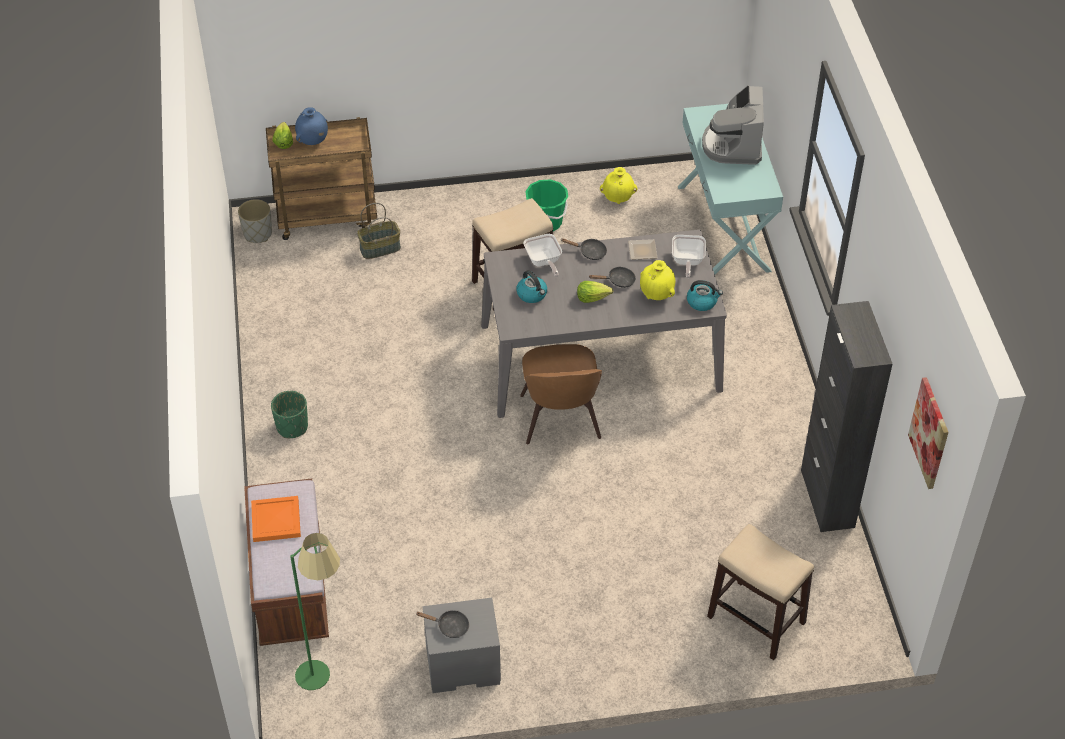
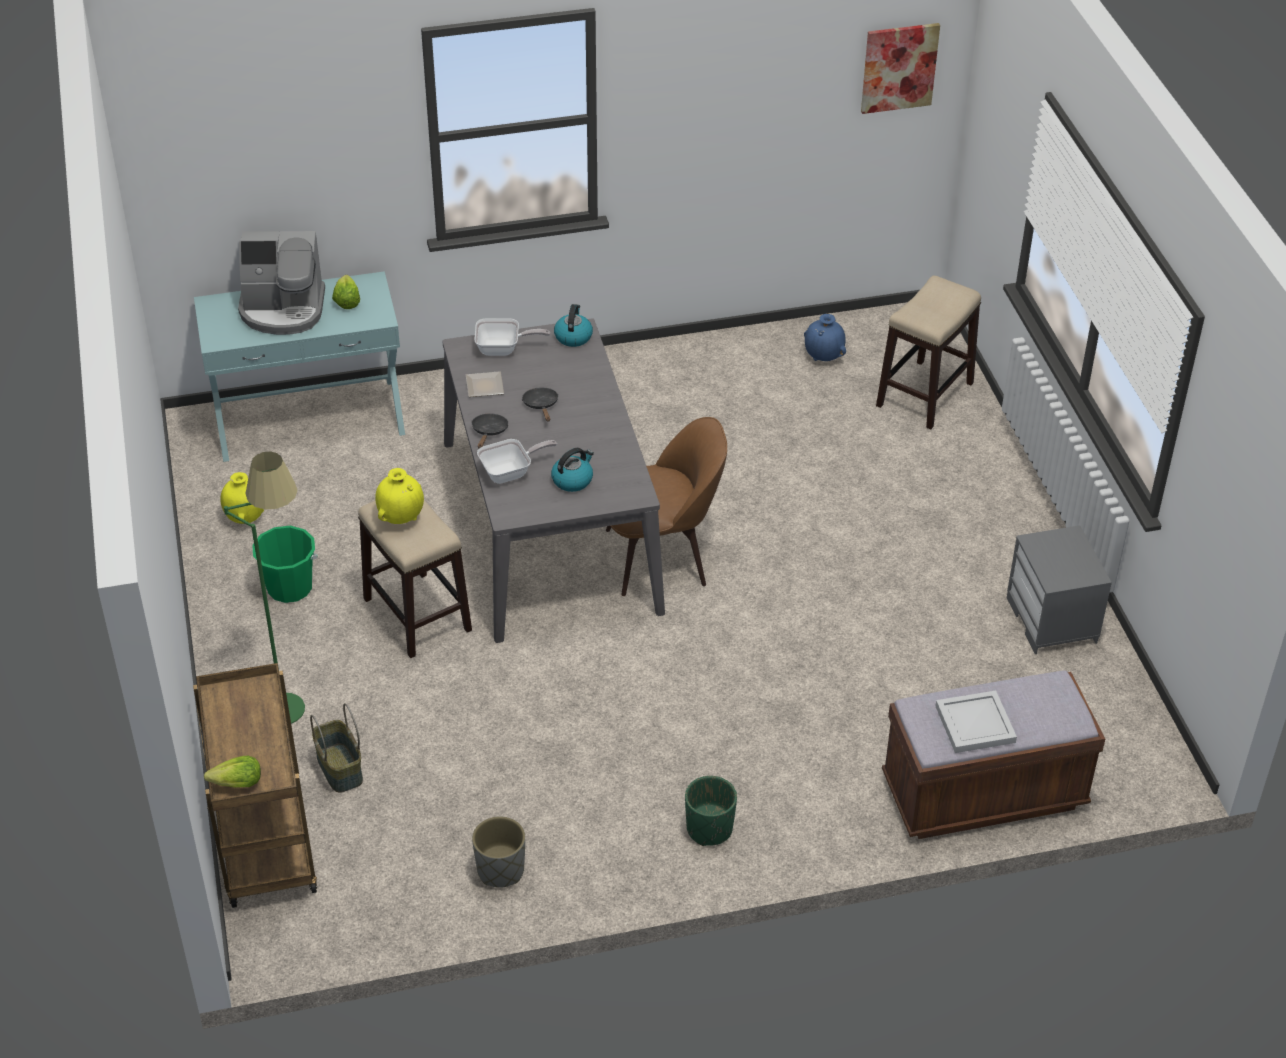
camera: 95 degrees left, 5 degrees down
grey planter [238,199,272,243] -> grey planter moved to [472,816,525,888]
orange tray [251,496,301,542] -> white tray [935,691,1017,753]
green floor lamp [290,533,340,690] -> green floor lamp moved to [224,451,305,724]
blue vase [295,107,328,145] -> blue vase moved to [804,314,846,361]
black frying pan [416,610,469,638] -> none
lettuce [577,281,613,303] -> lettuce moved to [332,275,360,309]
yellow vase [640,260,675,300] -> yellow vase moved to [375,468,424,524]
black cabinet [801,301,892,532] -> none

